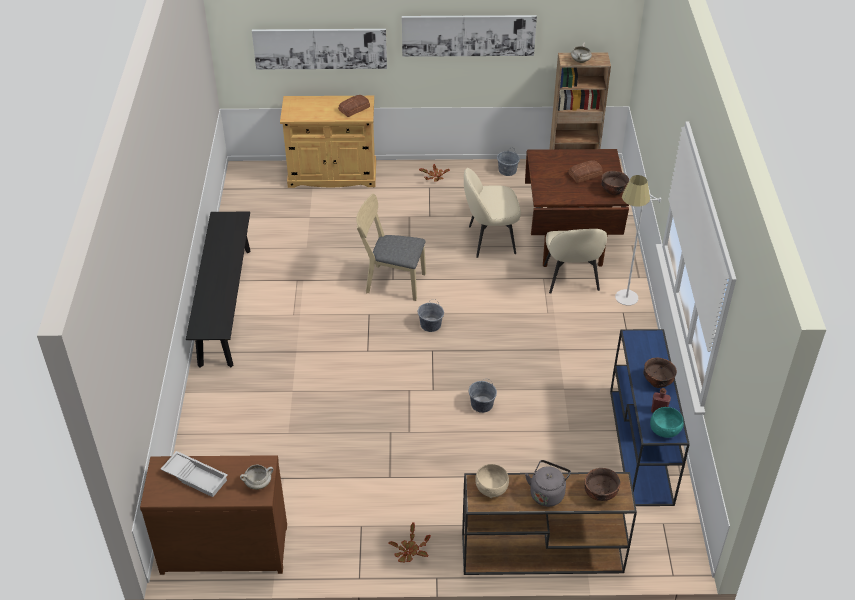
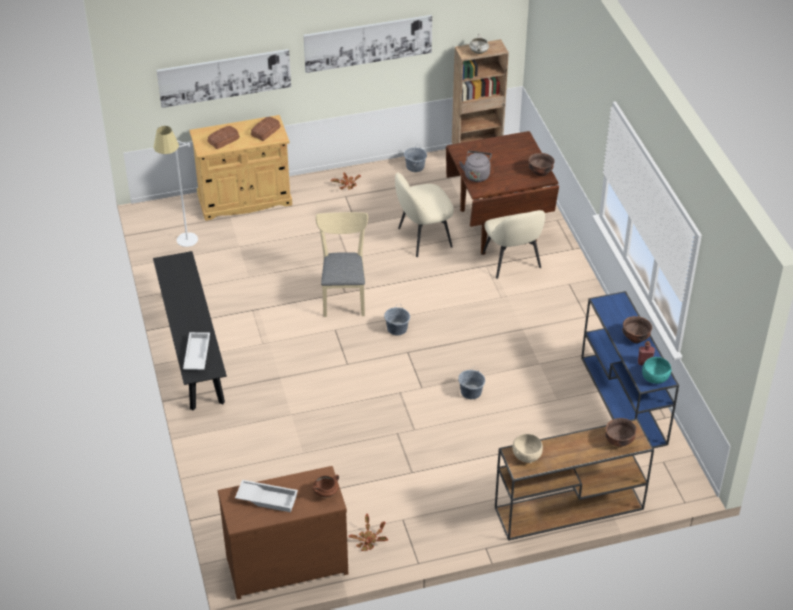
camera: 15 degrees left, 0 degrees up
white cooking pot [240,465,274,490] -> brown cooking pot [312,475,339,498]
beige chair [356,194,426,301] -> beige chair turned 90 degrees clockwise [316,212,368,317]
potted plant [388,522,431,563] -> potted plant moved to [348,514,388,551]
grey kettle [525,460,571,507] -> grey kettle moved to [459,151,492,182]
bread [569,160,603,183] -> bread moved to [207,126,240,149]
white floor lamp [615,175,661,306] -> white floor lamp moved to [154,126,198,247]
none -> white tray [183,332,210,370]

